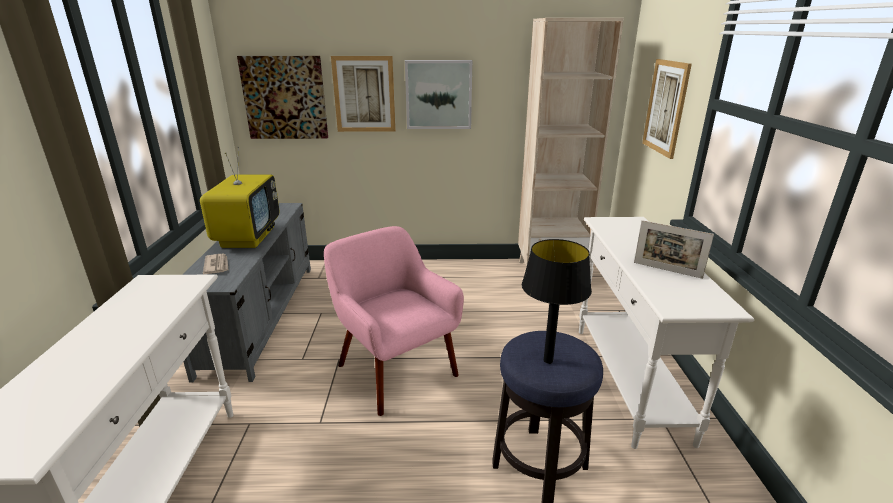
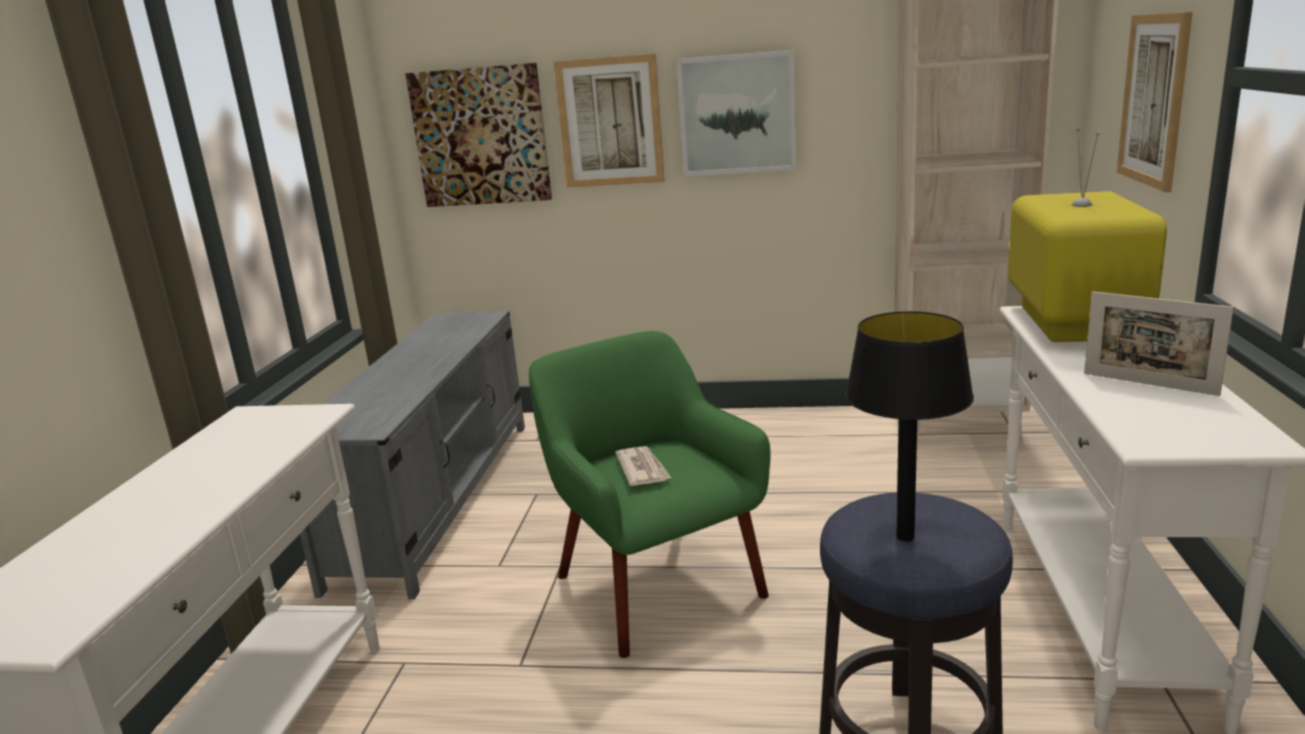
camera: 10 degrees right, 5 degrees down
television [200,146,279,248] -> television moved to [1008,127,1167,342]
newspaper [203,253,228,274] -> newspaper moved to [615,446,671,486]
pink armchair [324,226,464,416] -> green armchair [529,331,770,658]

